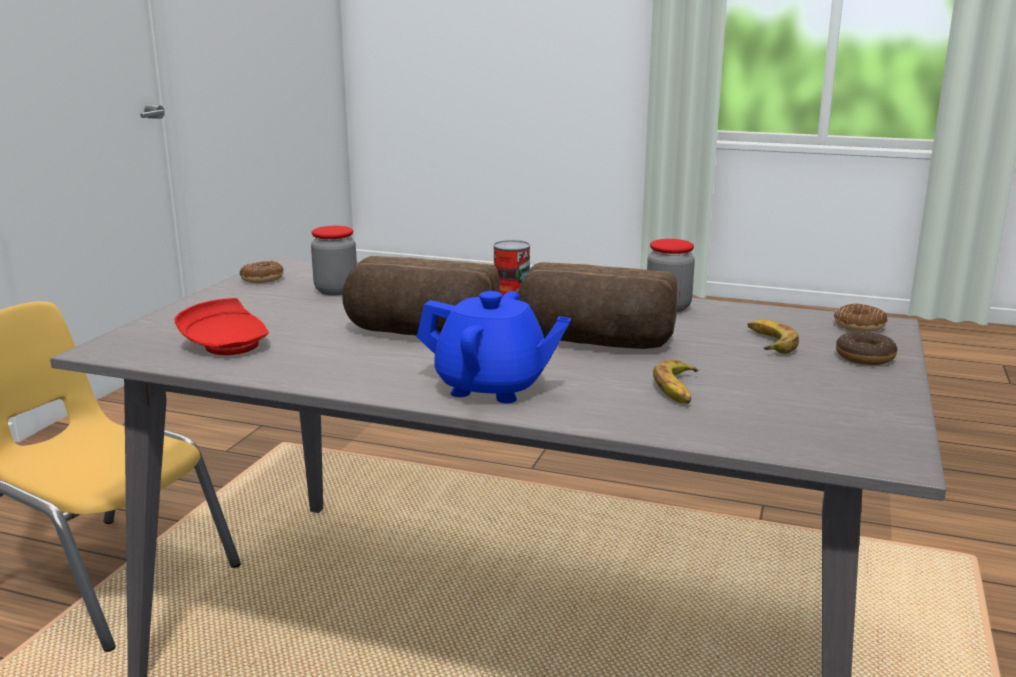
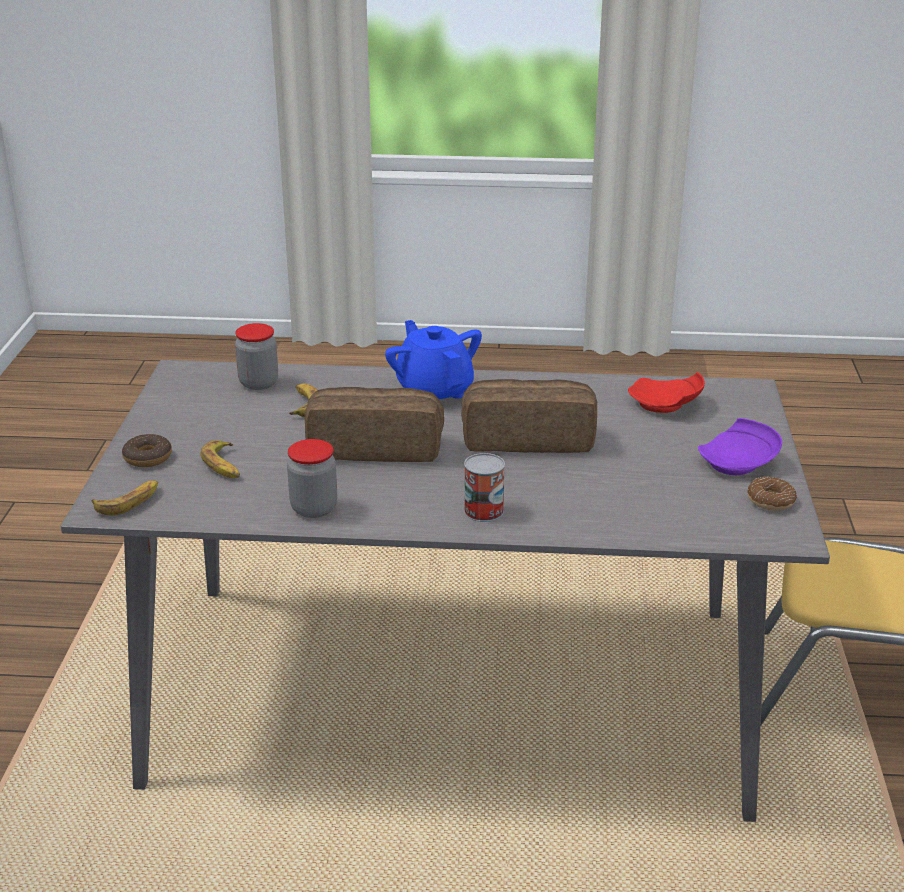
camera: 165 degrees right, 10 degrees up
jar [311,226,357,296] -> jar moved to [235,323,278,390]
blue teapot [417,291,571,403] -> blue teapot turned 60 degrees clockwise [385,320,482,399]
donut [834,304,887,332] -> banana [92,481,158,516]
none -> purple plate [698,418,782,475]

